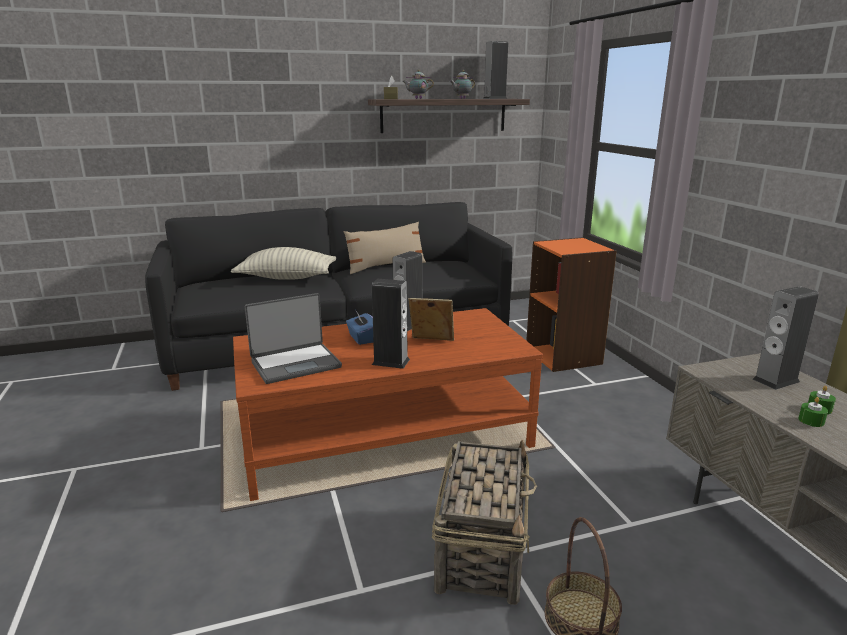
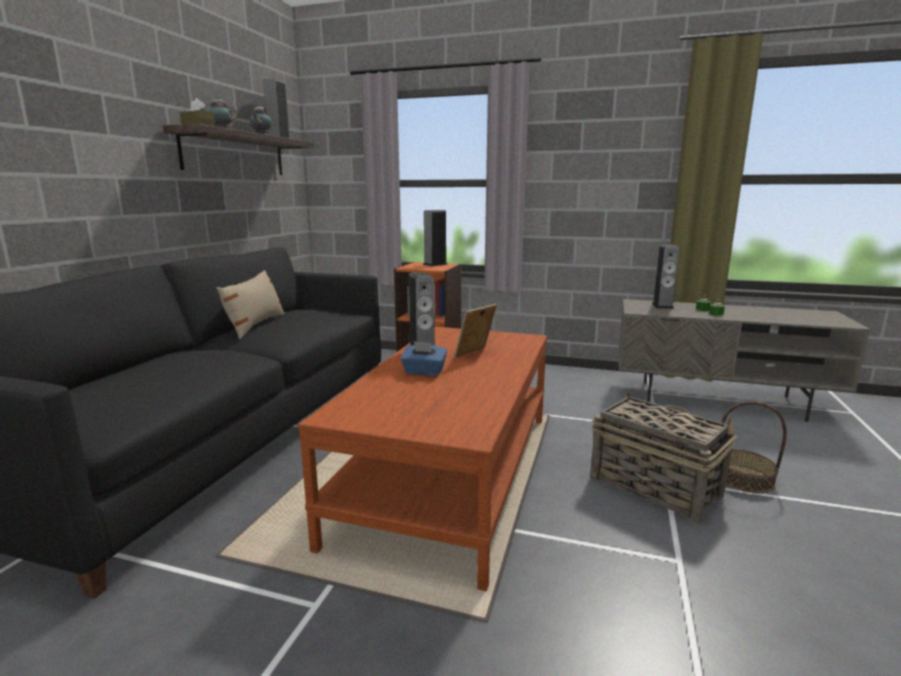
camera: 55 degrees left, 5 degrees down
pillow [231,247,337,280] -> none
laptop [245,293,342,384] -> none
speaker [372,279,410,369] -> speaker moved to [423,210,447,266]

